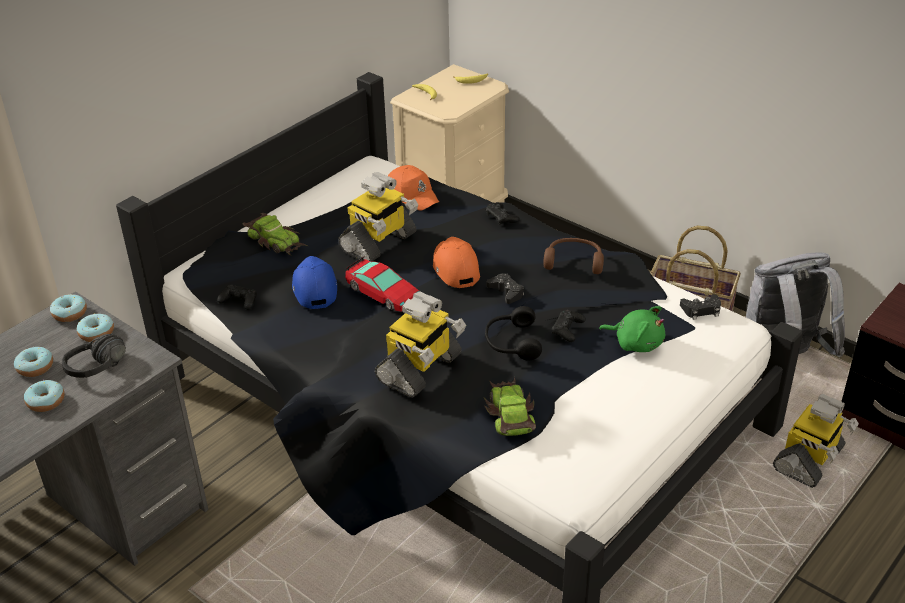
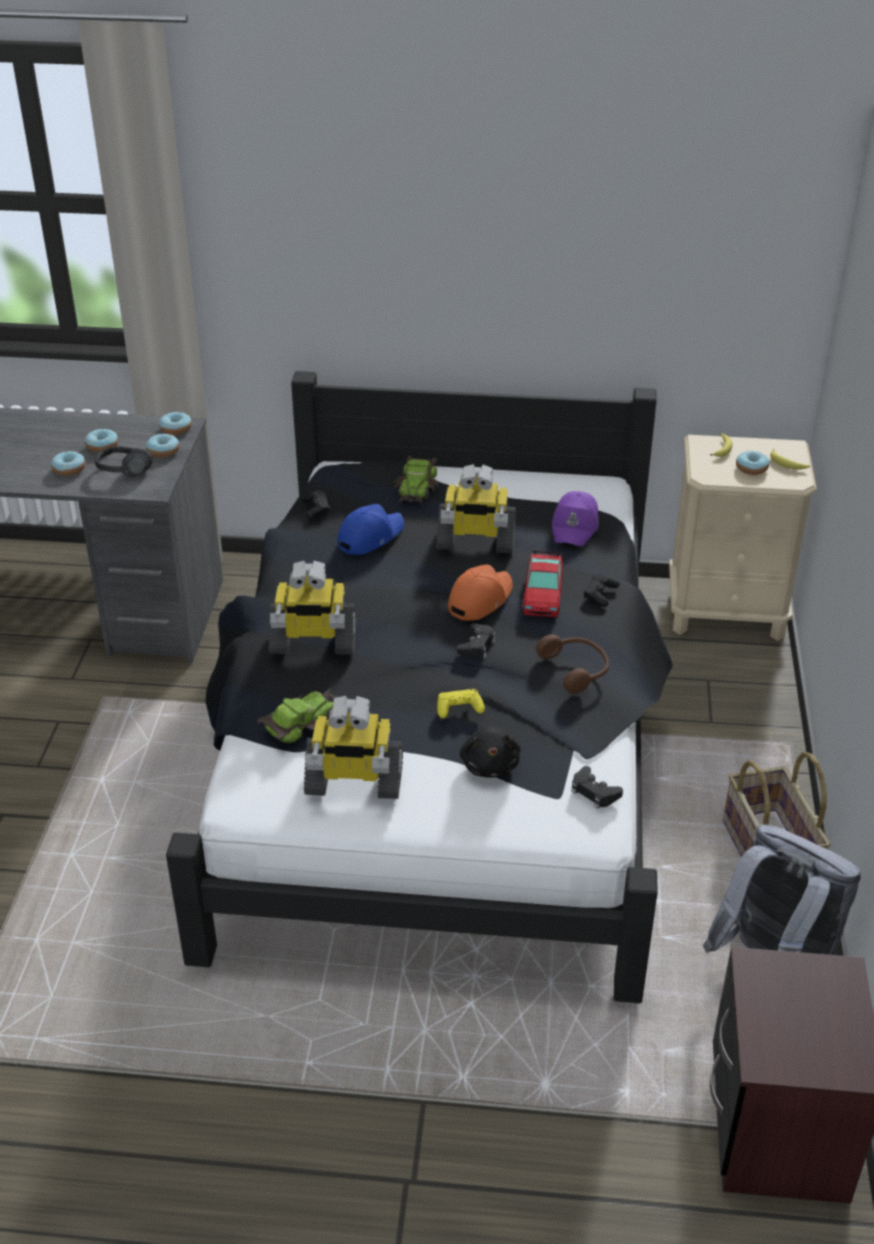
camera: 55 degrees right, 0 degrees up
toy car [345,256,419,312] -> toy car moved to [522,551,563,617]
orange cap [388,165,439,211] -> purple cap [551,491,599,547]
black headphones [485,306,542,361] -> none
black game controller [552,310,586,342] -> yellow game controller [437,689,485,718]
green plush toy [599,306,665,352] -> black plush toy [460,726,521,778]
toy robot [773,394,859,488] -> toy robot moved to [304,696,403,799]
none -> donut [736,451,769,475]

